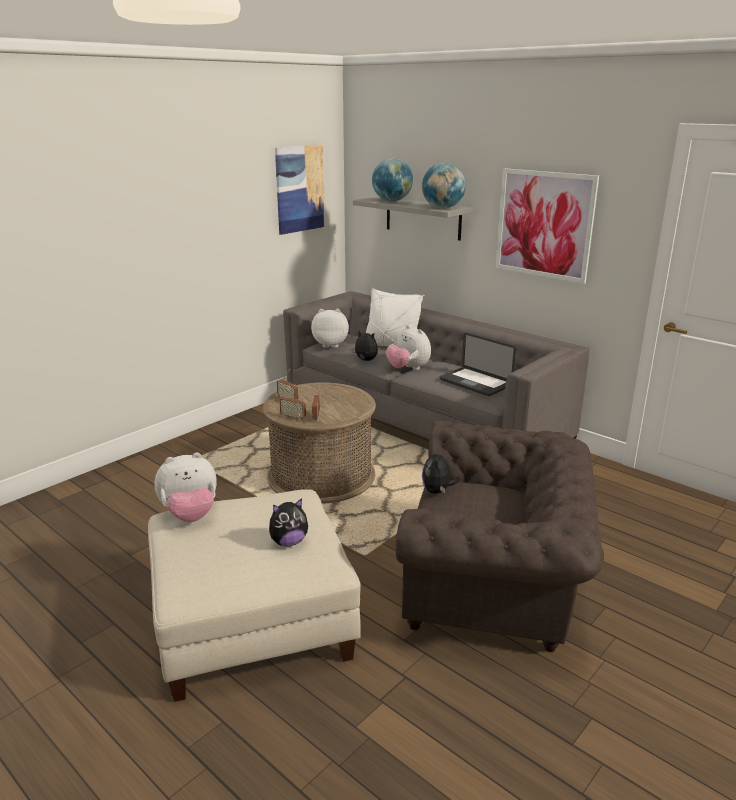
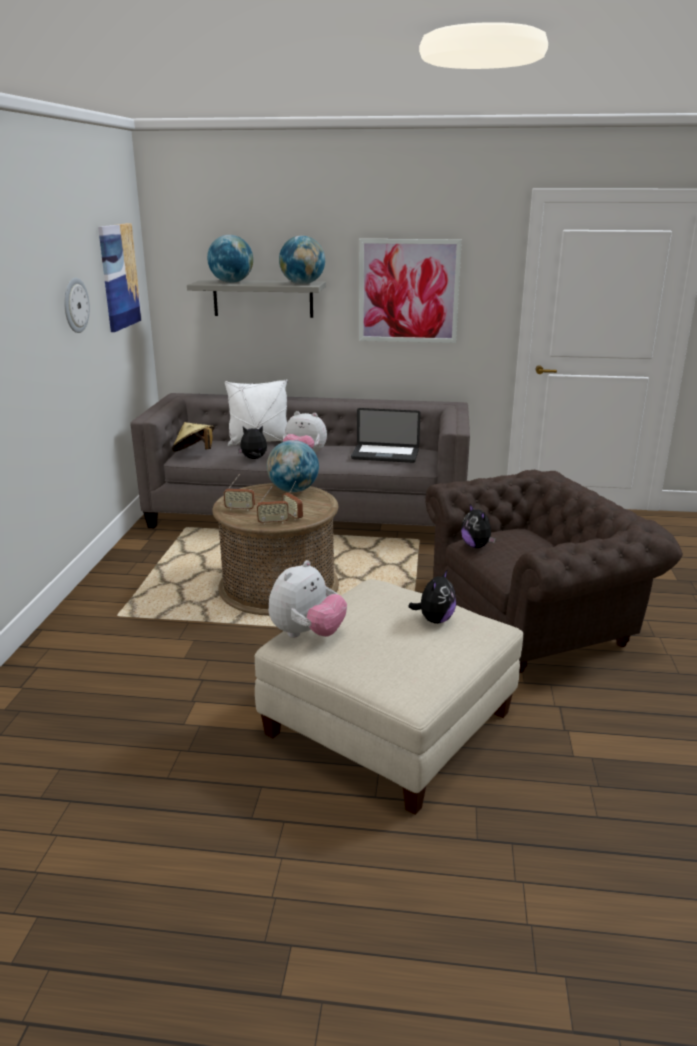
camera: 35 degrees left, 0 degrees up
plush toy [311,309,349,348] -> beige hat [172,422,214,452]
none -> wall clock [64,278,90,333]
none -> globe [267,440,319,492]

